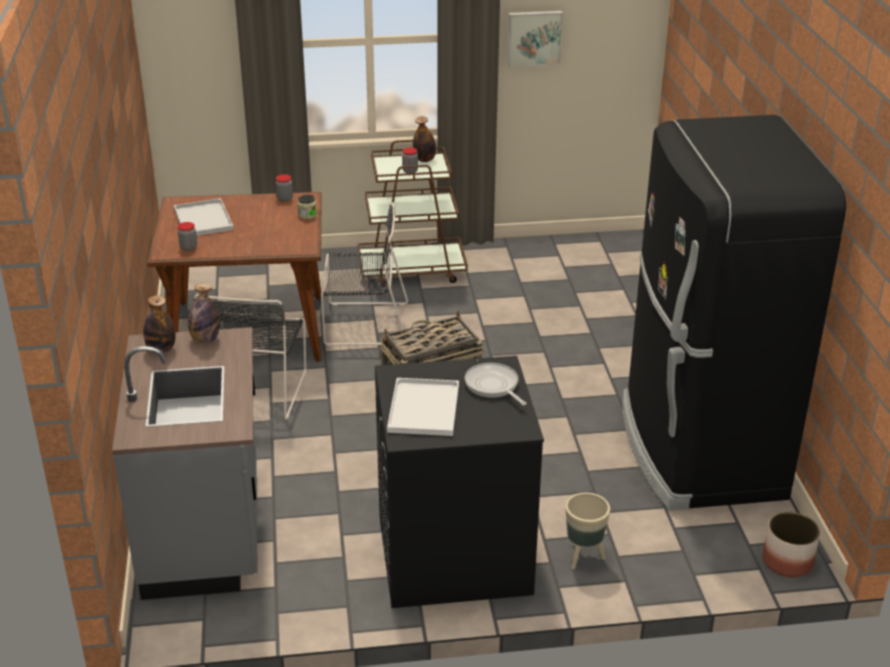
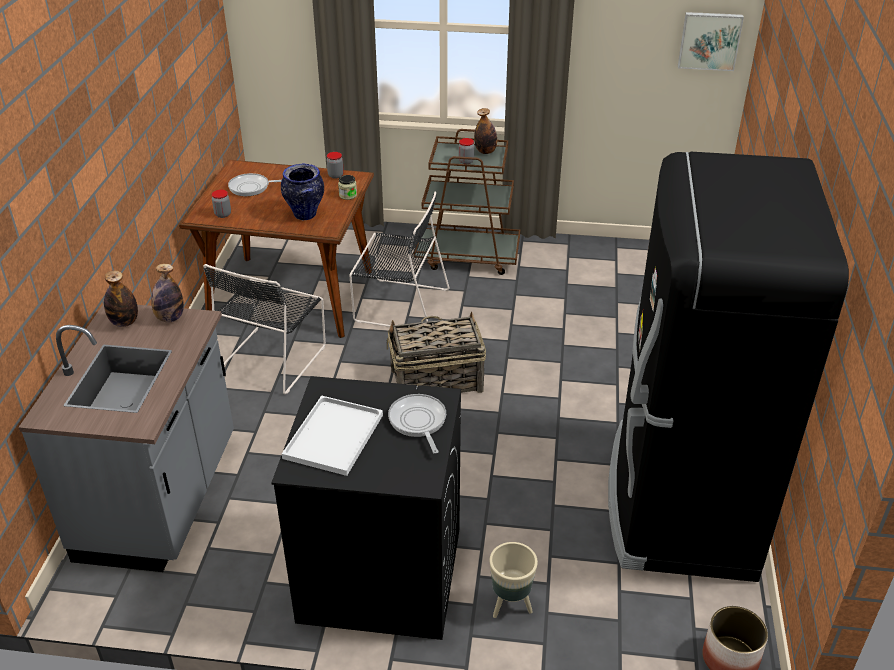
camera: 15 degrees right, 5 degrees up
white tray [174,198,234,236] -> frying pan [228,173,282,196]
picture [507,11,563,67] -> picture moved to [678,12,744,71]
none -> vase [281,164,324,220]

